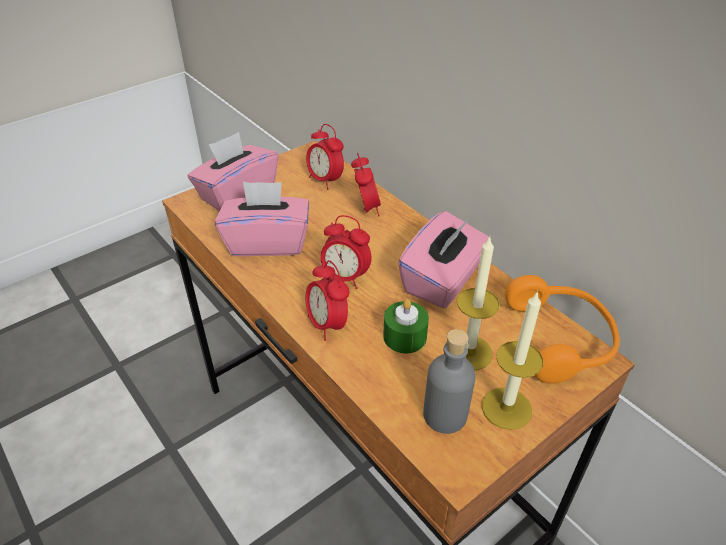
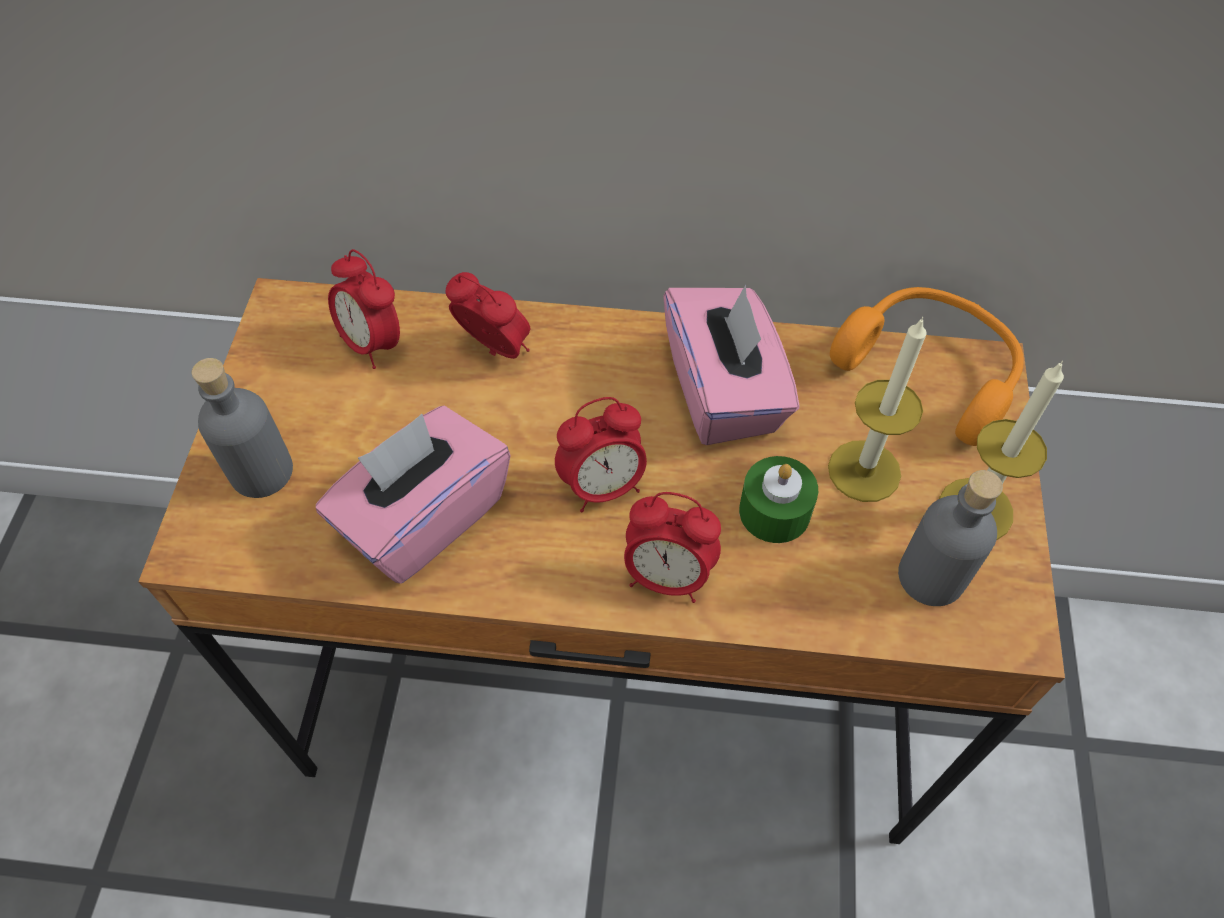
camera: 45 degrees left, 15 degrees up
pink tissue box [188,132,279,211] -> grey bottle [192,358,293,498]
alarm clock [306,124,344,190] -> alarm clock turned 45 degrees clockwise [328,249,400,369]

